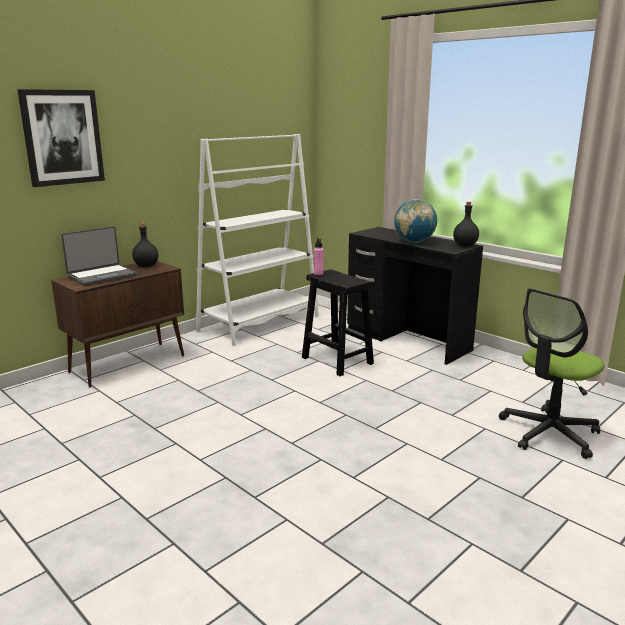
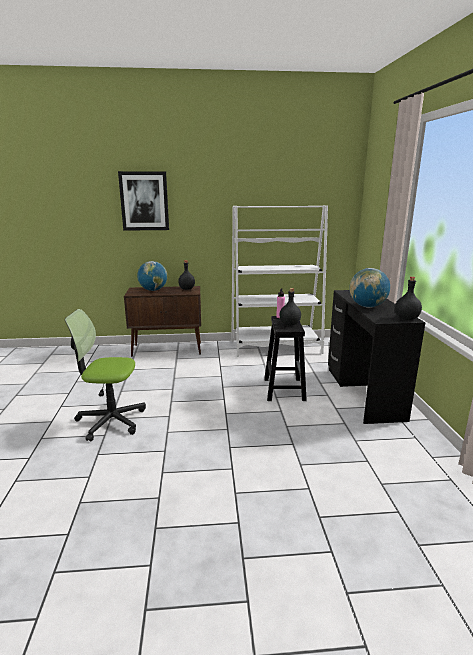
camera: 40 degrees right, 0 degrees up
laptop [61,226,137,286] -> globe [137,261,167,291]
office chair [499,288,605,459] -> office chair moved to [65,309,146,441]
none -> black bottle [280,288,301,326]

